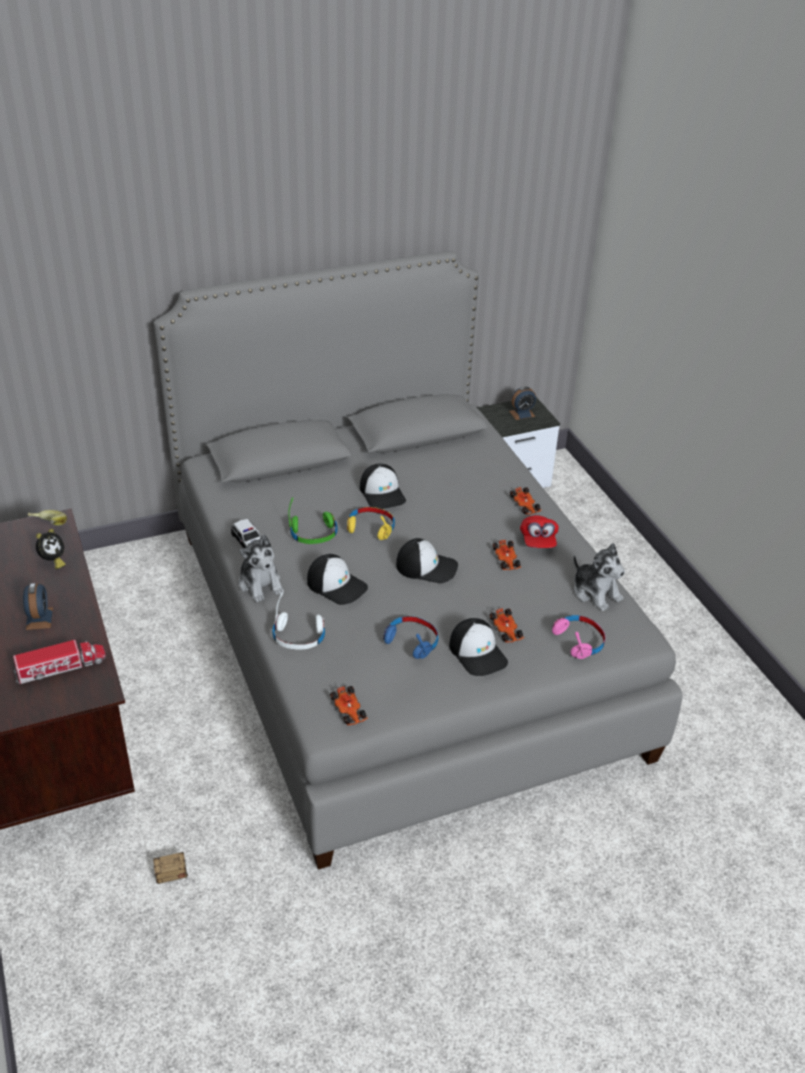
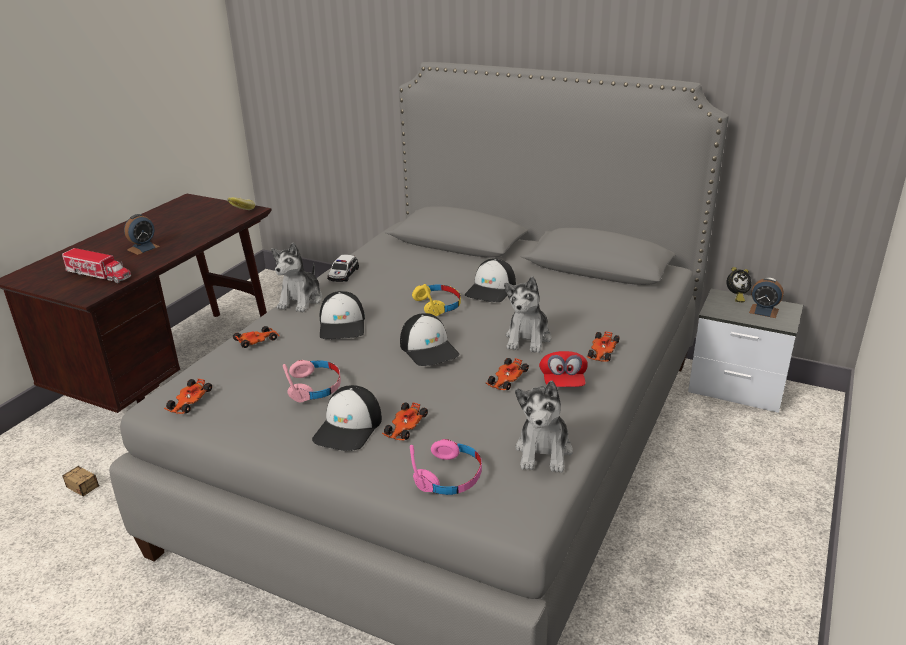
camera: 50 degrees right, 10 degrees down
alarm clock [36,529,66,569] -> alarm clock moved to [727,267,752,302]
white headphones [272,593,325,650] -> toy car [233,326,279,348]
green headphones [289,497,338,544] -> none
blue headphones [383,616,438,659] -> pink headphones [283,360,341,402]
red cap [520,515,559,548] -> red cap turned 45 degrees counterclockwise [539,351,588,387]
none -> plush toy [504,277,551,353]

